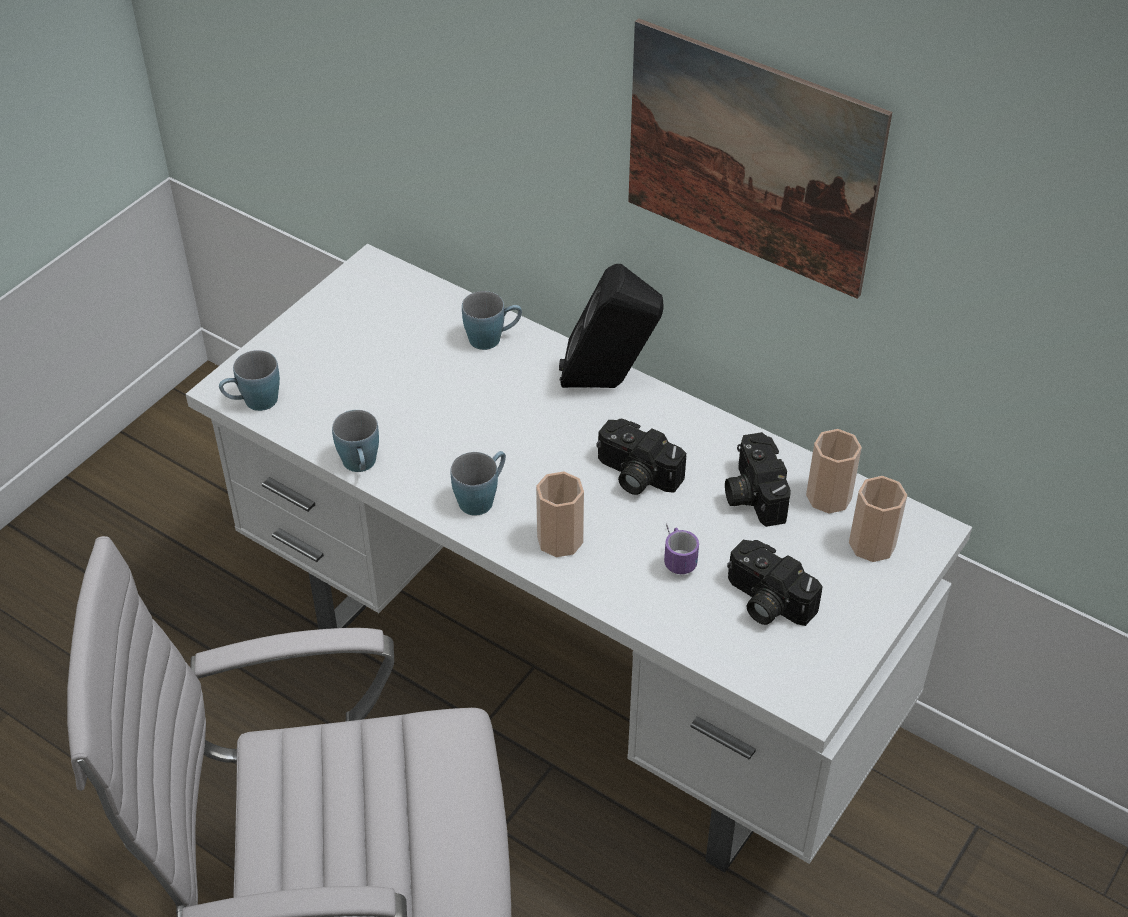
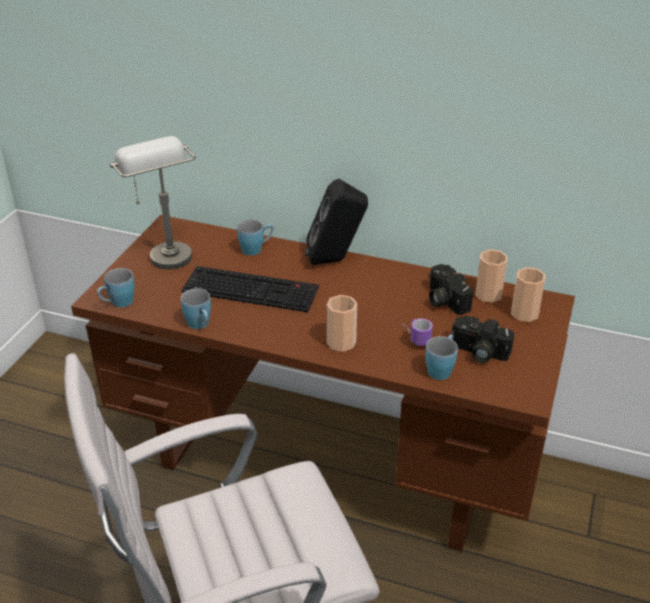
camera: 15 degrees left, 10 degrees down
white desk [186,244,972,873] -> brown desk [71,215,575,552]
blue mug [450,451,506,516] -> blue mug moved to [425,334,458,380]
camera [596,419,687,495] -> none
picture [628,18,892,299] -> none
none -> grey table lamp [110,136,196,269]
none -> keyboard [181,266,319,312]

